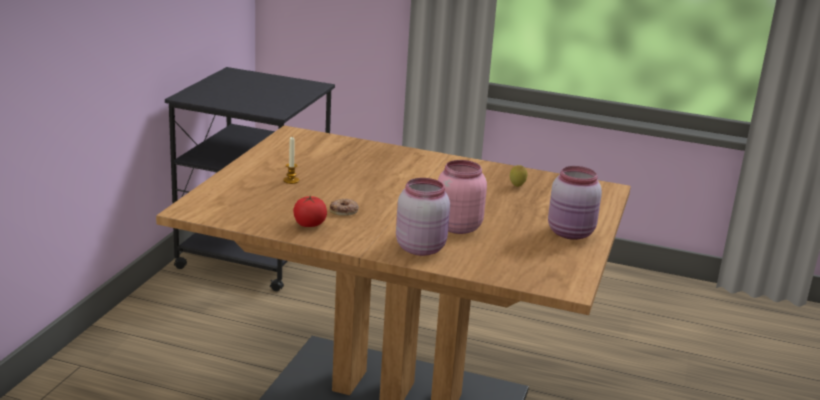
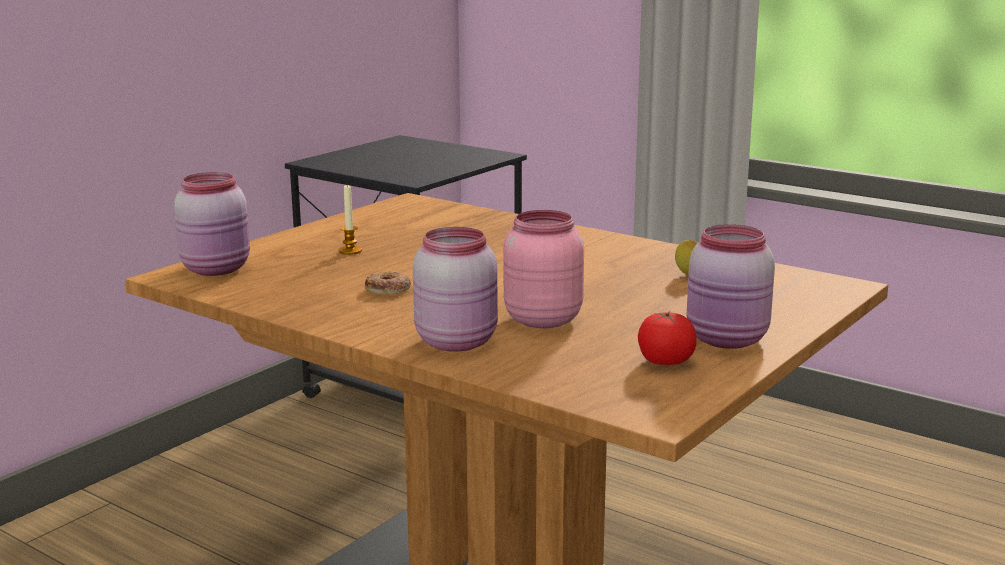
camera: 20 degrees right, 5 degrees down
tomato [293,195,327,227] -> tomato moved to [638,311,696,365]
none -> pink jar [174,172,250,276]

